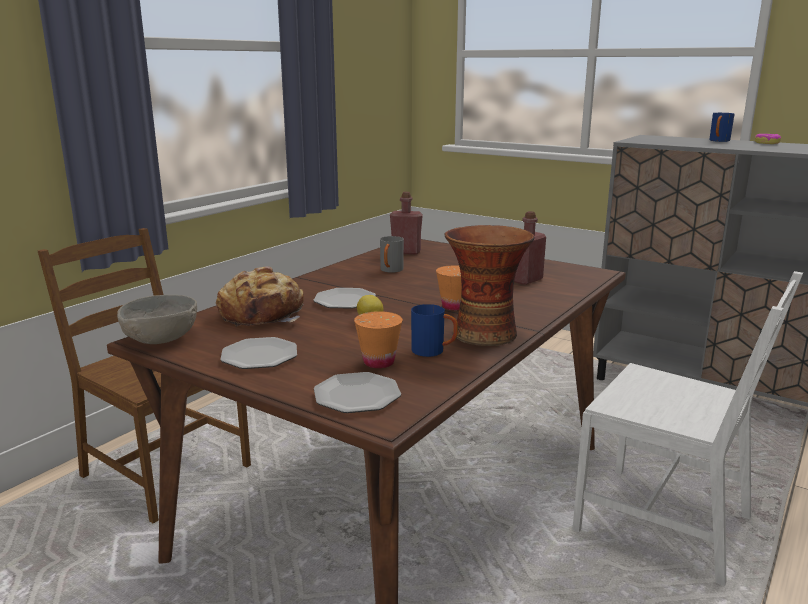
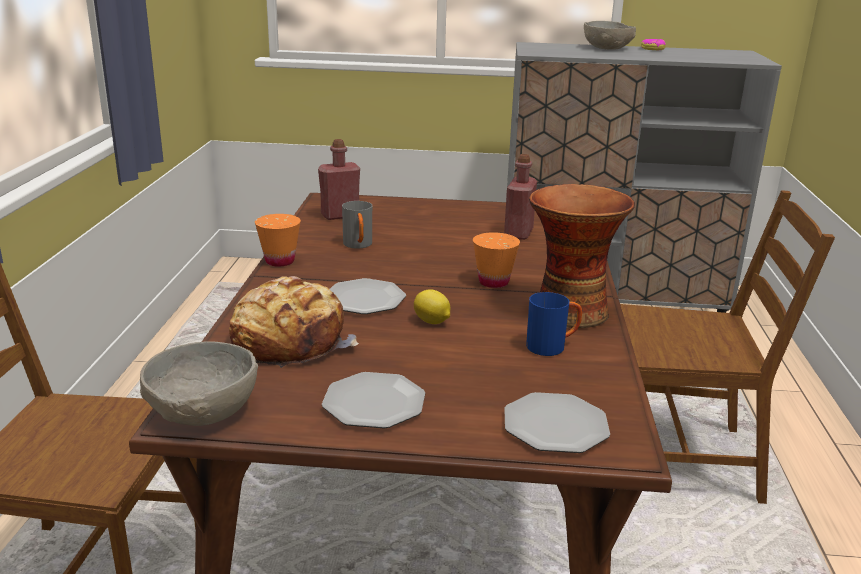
camera: 30 degrees left, 5 degrees up
orange cup [354,311,403,368] -> orange cup moved to [255,214,301,266]
white chair [572,271,803,586] -> brown chair [614,190,835,504]
blue mug [709,113,735,142] -> grey bowl [584,21,636,50]

